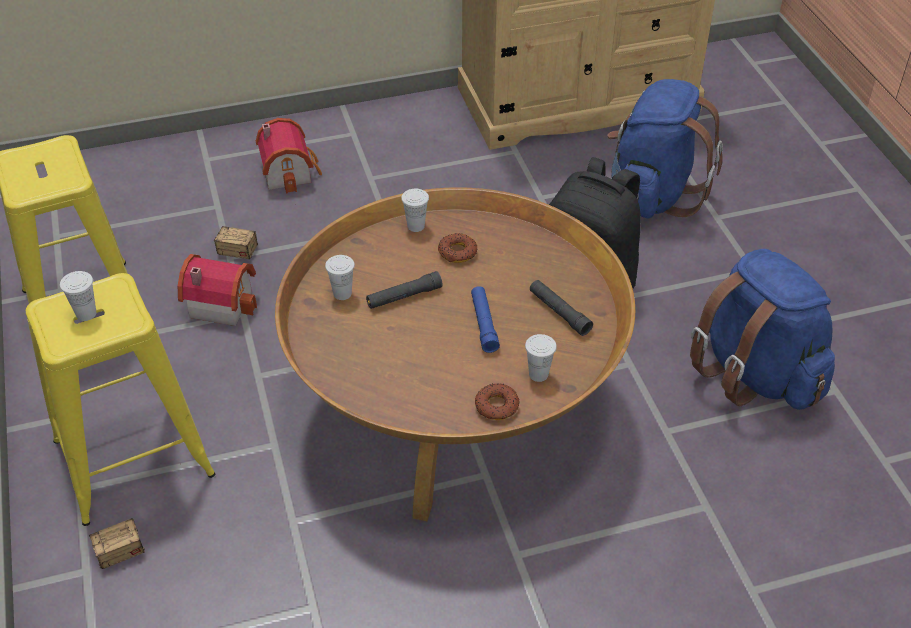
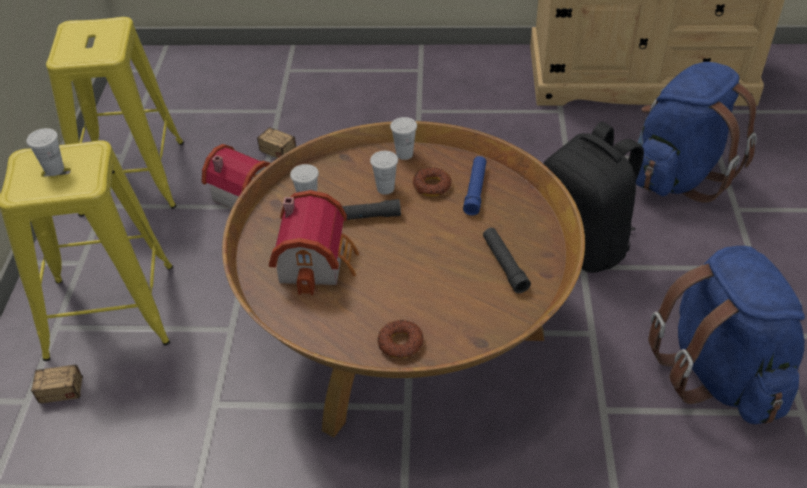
camera: 20 degrees right, 0 degrees up
toy house [256,118,322,194] -> toy house moved to [269,190,359,295]
blue flashlight [471,286,500,353] -> blue flashlight moved to [463,156,486,216]
white cup [525,334,557,382] -> white cup moved to [370,151,398,195]

